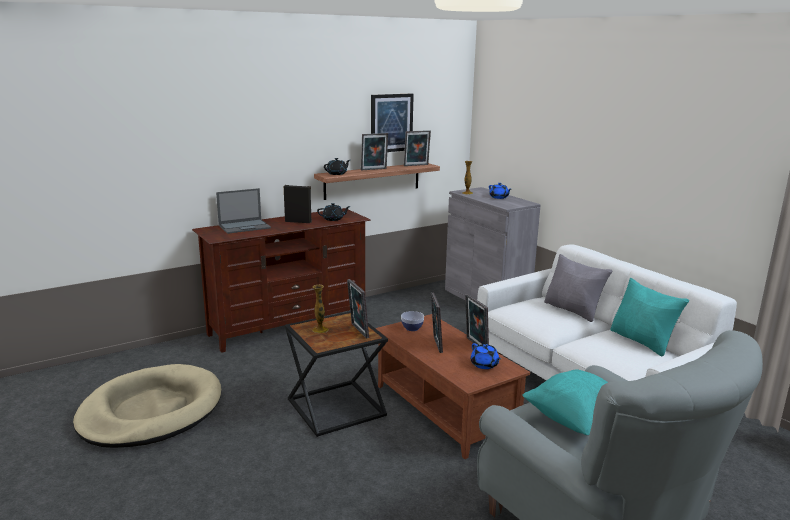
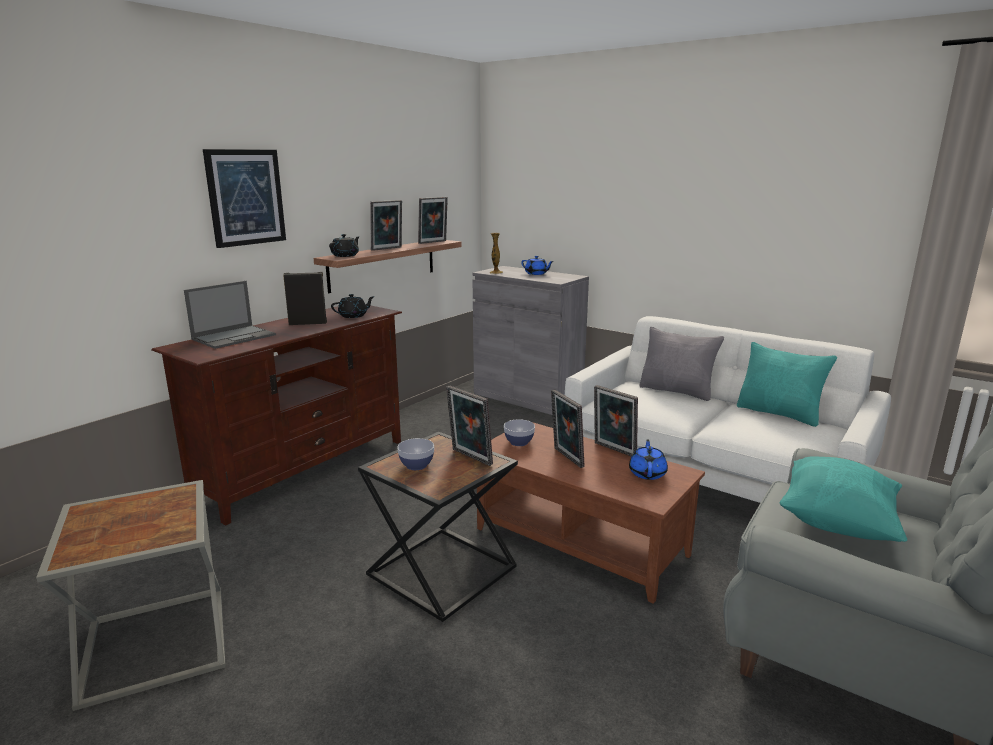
camera: 20 degrees left, 0 degrees up
beige dog bed [73,364,221,448] -> grey side table [36,480,226,711]
vase [312,285,329,333] -> bowl [397,438,434,470]
picture [371,93,414,152] -> picture moved to [203,149,286,248]
blue teapot [471,343,501,369] -> blue teapot turned 120 degrees counterclockwise [629,439,668,480]

